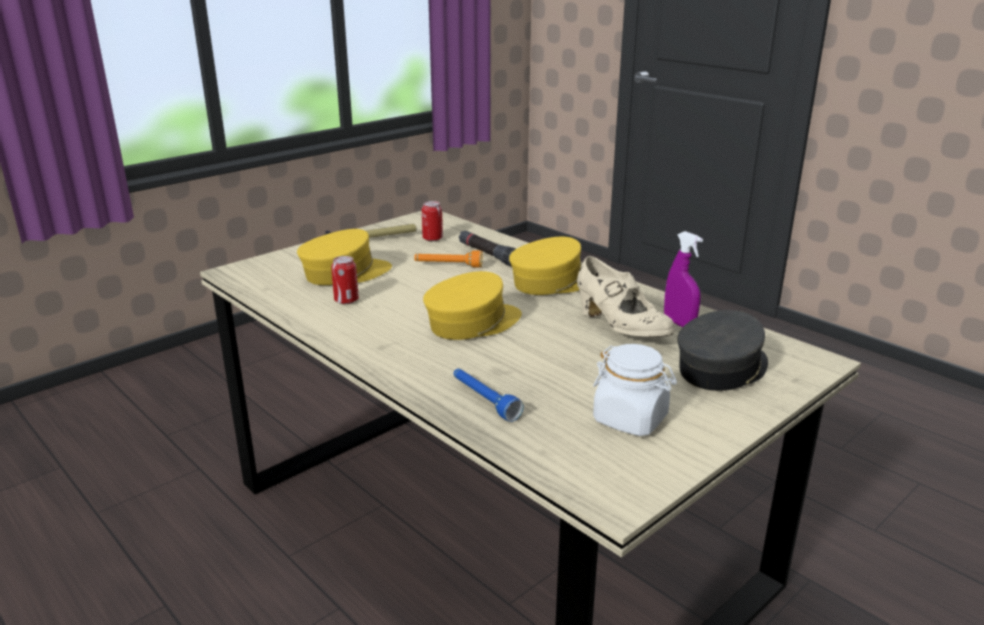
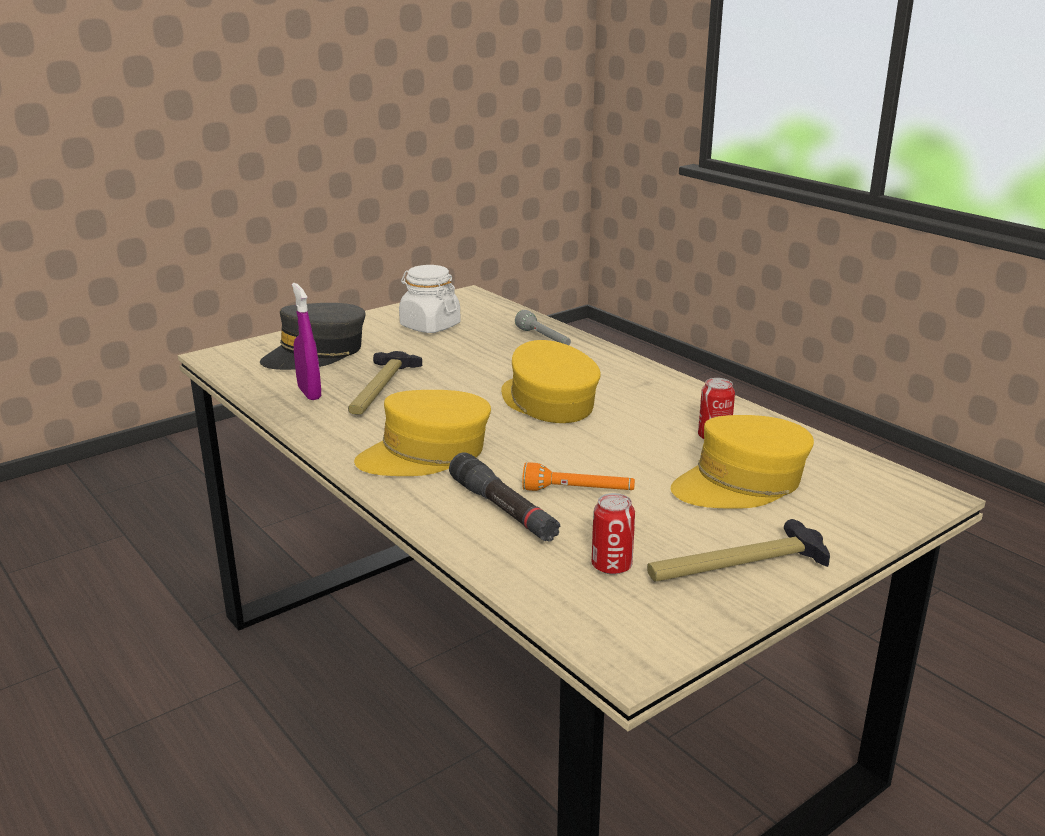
camera: 175 degrees left, 0 degrees up
yellow cap [423,271,522,340] -> yellow cap turned 90 degrees clockwise [501,340,601,423]
blue flashlight [454,369,524,422] -> grey flashlight [515,310,571,345]
beige shoe [577,256,675,337] -> hammer [348,351,422,415]

